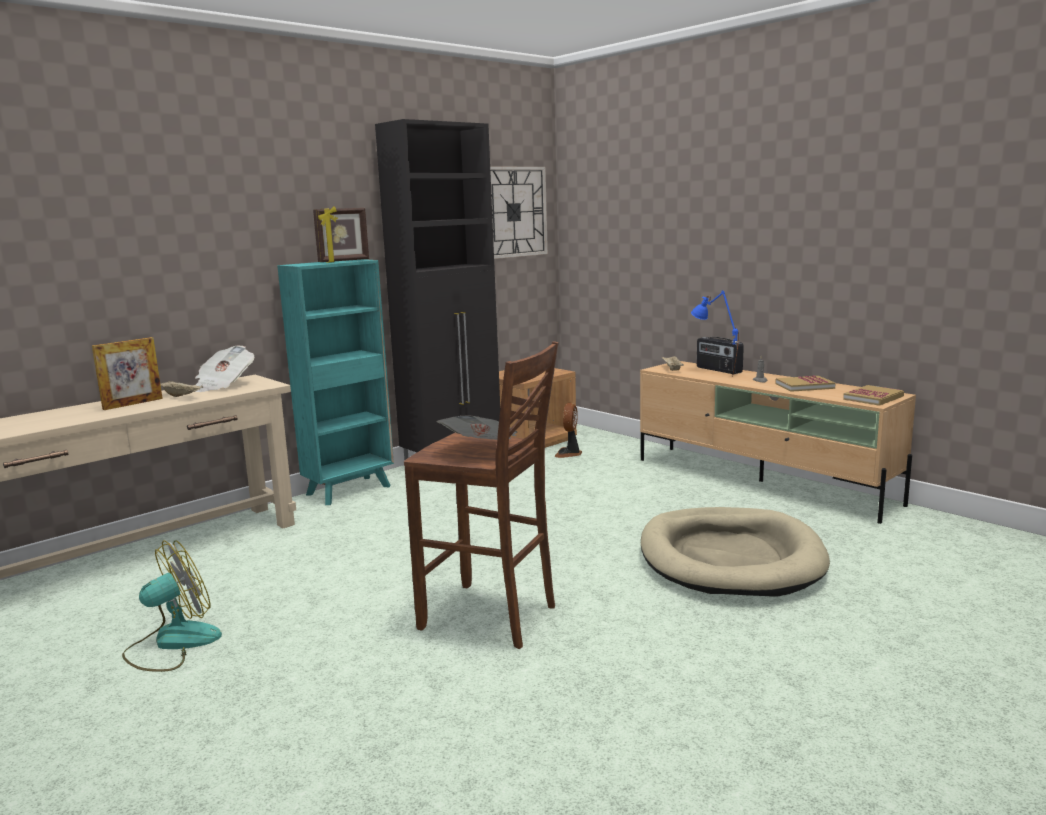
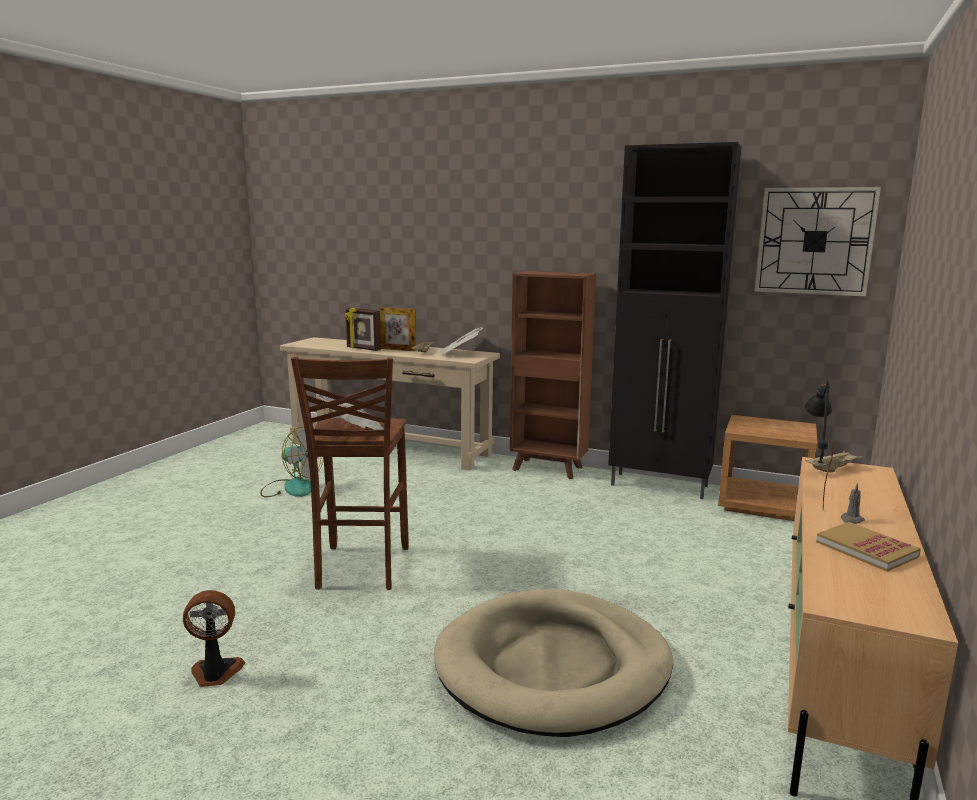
camera: 65 degrees right, 0 degrees up
turquoise bookcase [277,259,394,505] -> brown bookcase [510,271,596,479]
picture frame [313,207,369,263] -> picture frame moved to [345,308,381,351]
fan [554,403,582,458] -> fan moved to [183,590,245,687]
blue table lamp [691,291,739,376] -> none
radio [697,337,744,374] -> none
book [843,385,904,406] -> none
none -> black table lamp [804,380,834,510]

